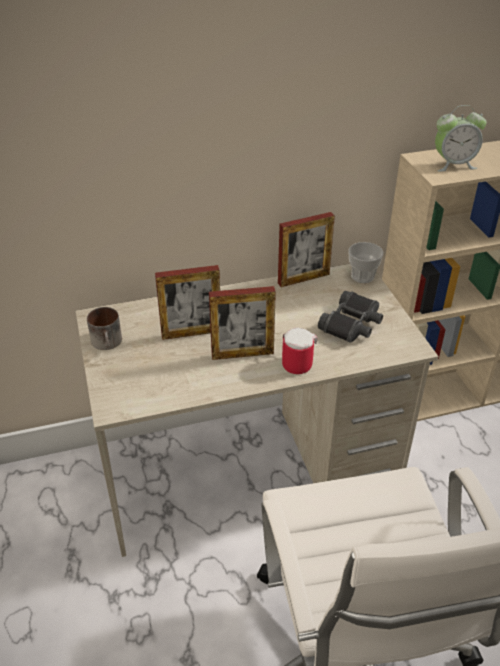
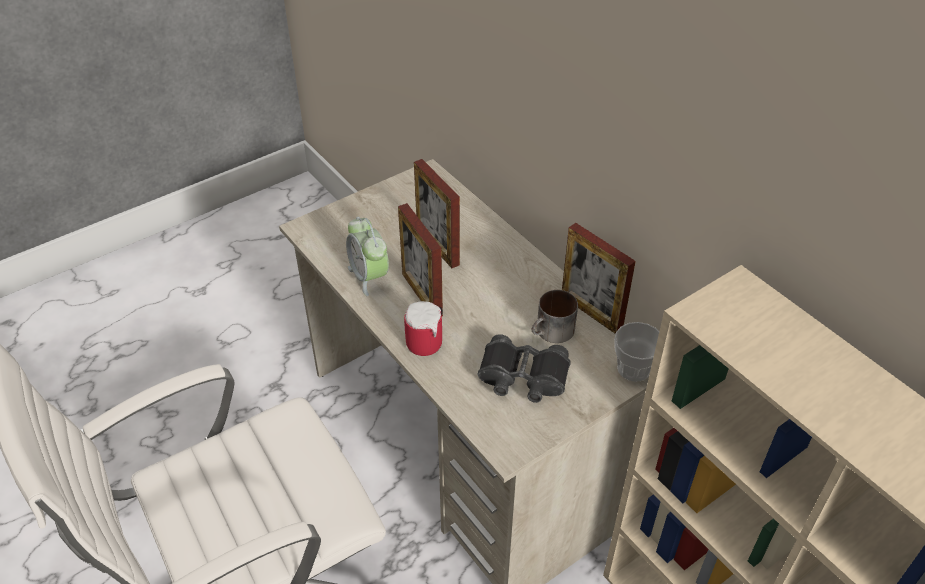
camera: 70 degrees right, 5 degrees up
mug [87,307,122,350] -> mug moved to [532,290,578,343]
alarm clock [435,105,486,172] -> alarm clock moved to [346,216,389,296]

